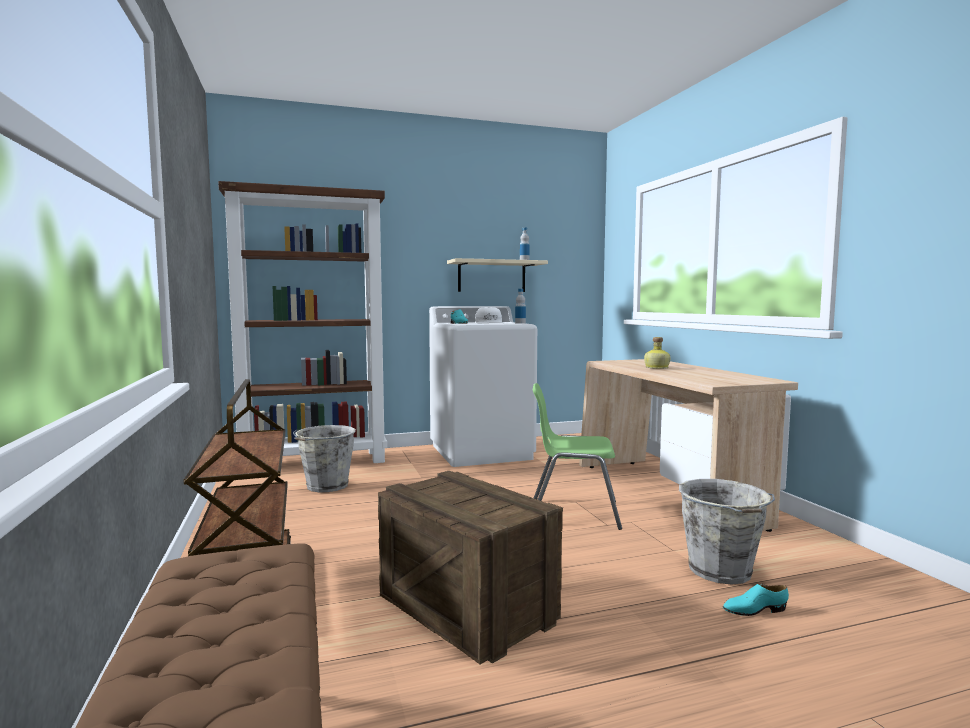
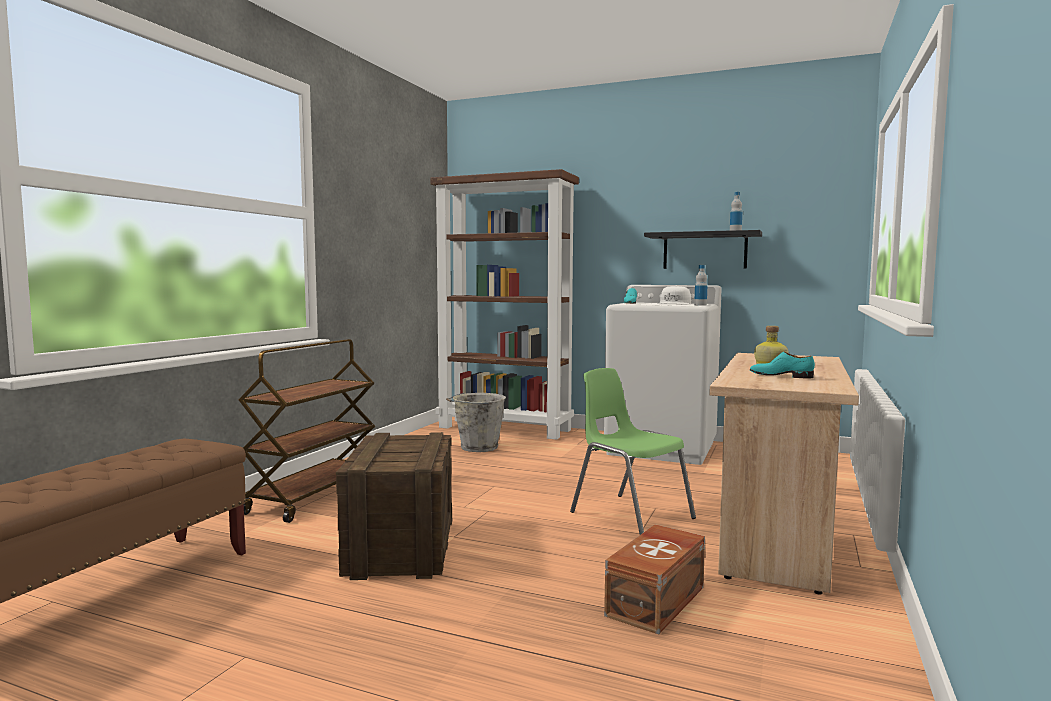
camera: 40 degrees right, 0 degrees up
beige shelf [447,258,548,292] -> black shelf [644,230,762,269]
grey bucket [679,479,775,585] -> brown storage box [604,525,705,634]
turquoise shoe [723,584,789,616] -> turquoise shoe moved to [750,352,815,379]

